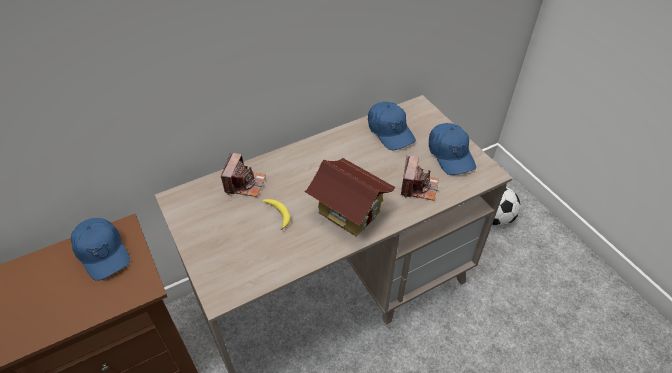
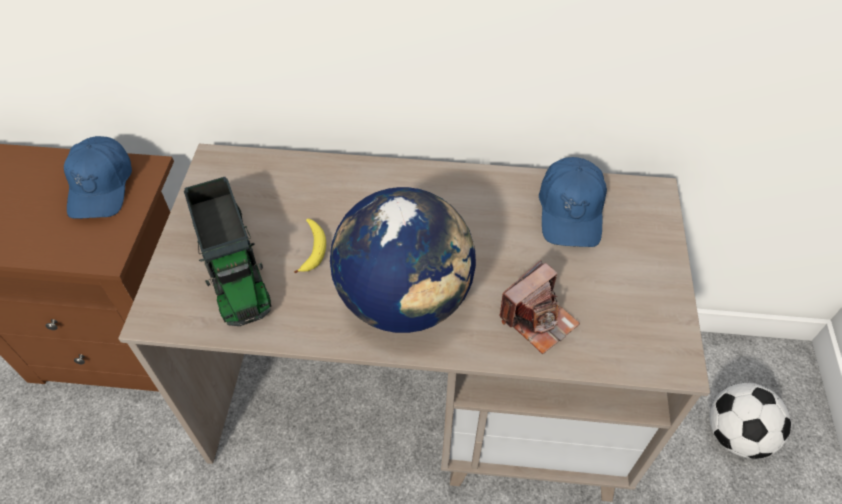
camera: 35 degrees right, 5 degrees up
camera [221,153,266,197] -> none
toy house [304,158,396,237] -> globe [330,187,476,333]
blue cap [429,123,476,175] -> none
none -> toy truck [184,177,271,326]

